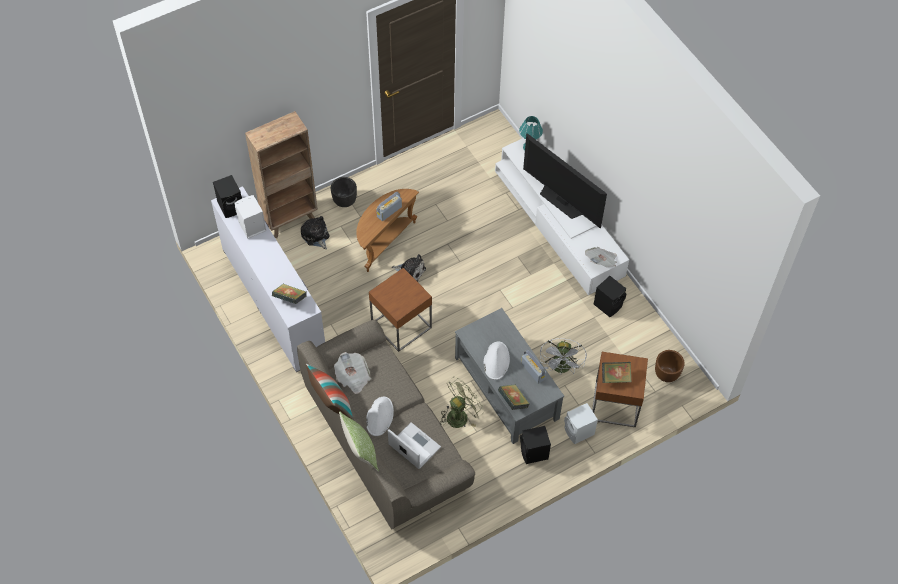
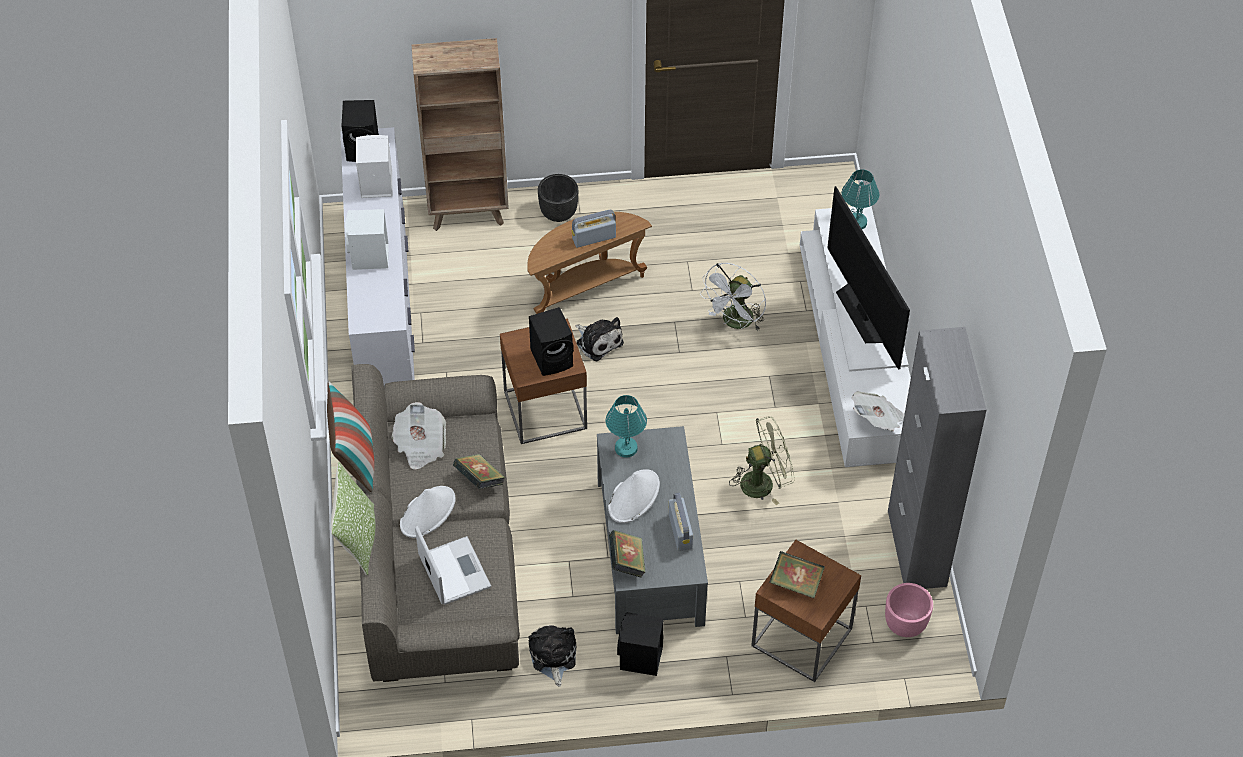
camera: 25 degrees right, 5 degrees down
book [272,284,307,304] -> book moved to [453,454,506,489]
plush toy [301,216,329,249] -> plush toy moved to [528,625,576,687]
green fan [440,377,485,428] -> green fan moved to [729,417,795,505]
white fan [540,338,587,375] -> white fan moved to [700,263,766,331]
white speaker [564,403,598,444] -> white speaker moved to [345,209,389,270]
black speaker [594,276,627,317] -> black speaker moved to [529,307,574,376]
brown planter [655,350,685,382] -> pink planter [885,583,933,637]
none -> turquoise table lamp [606,395,647,458]
none -> grey cabinet [888,327,987,589]

